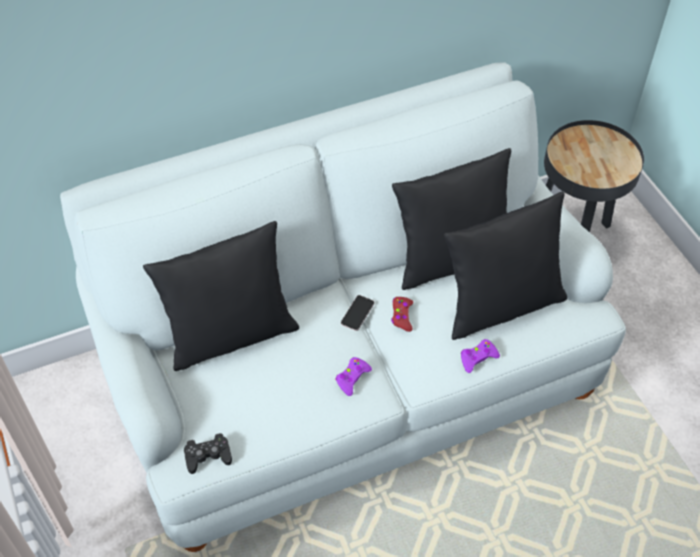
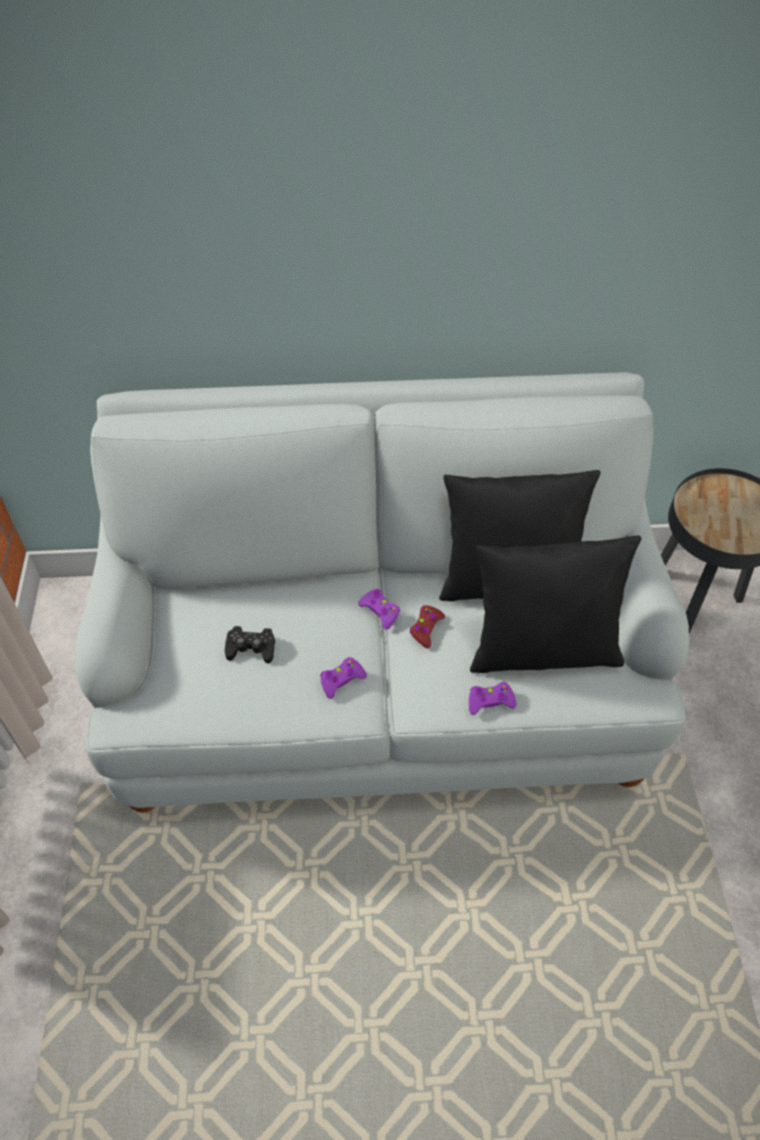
camera: 20 degrees right, 0 degrees up
black pillow [143,221,299,371] -> none
black game controller [184,433,232,474] -> black game controller moved to [225,626,275,664]
phone [341,295,375,331] -> purple game controller [358,589,400,629]

